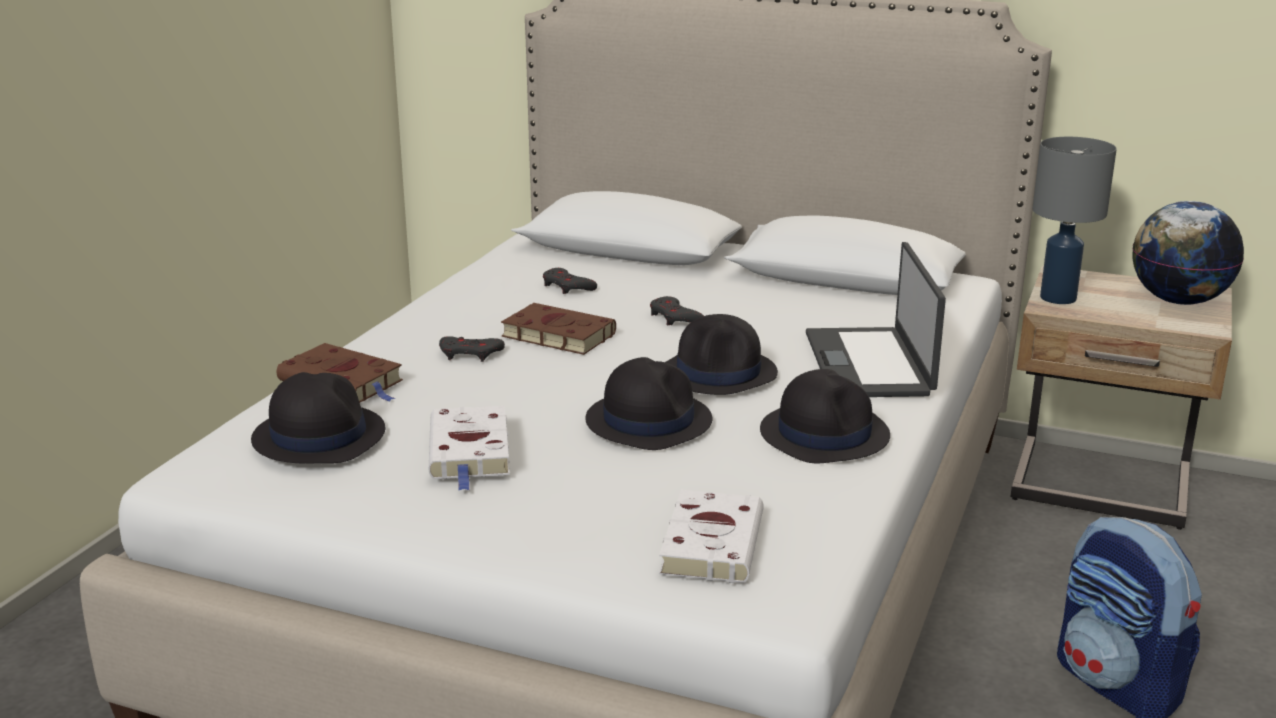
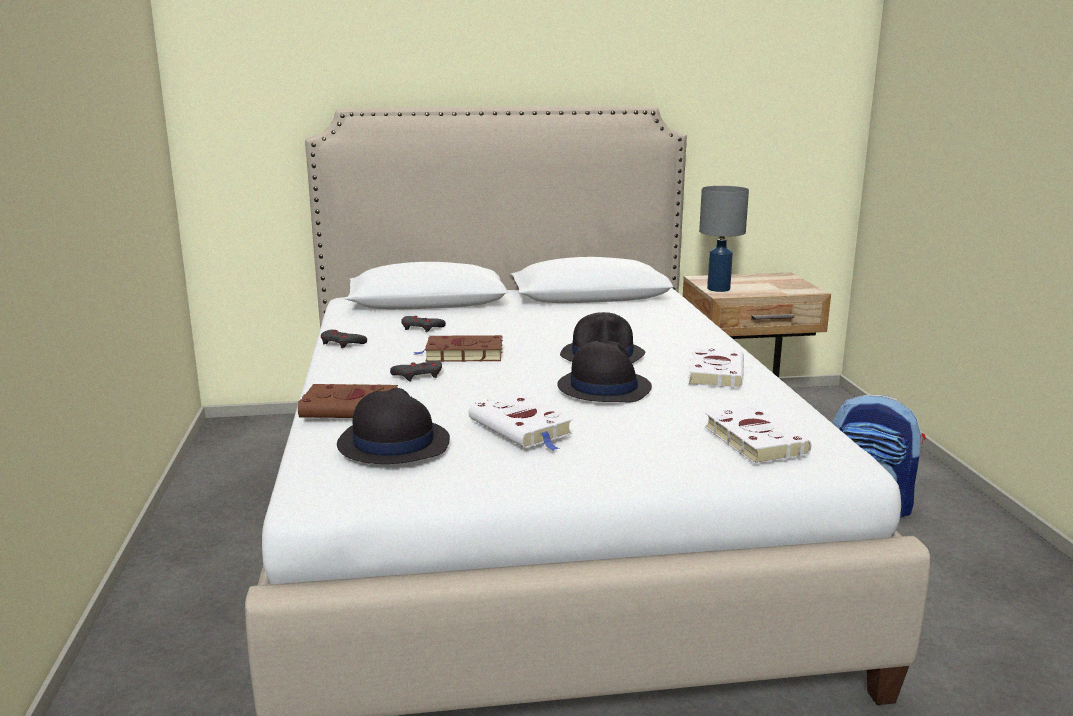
camera: 30 degrees left, 5 degrees down
grey game controller [650,296,704,326] -> grey game controller moved to [321,330,367,348]
black hat [760,369,890,464] -> white book [688,347,744,388]
laptop [806,242,946,397] -> none
globe [1132,201,1244,305] -> none

